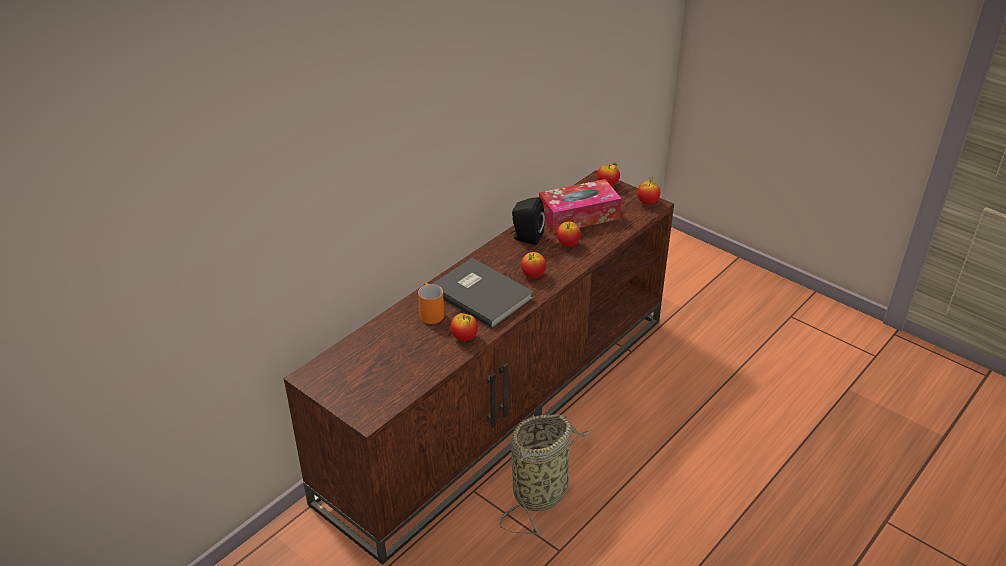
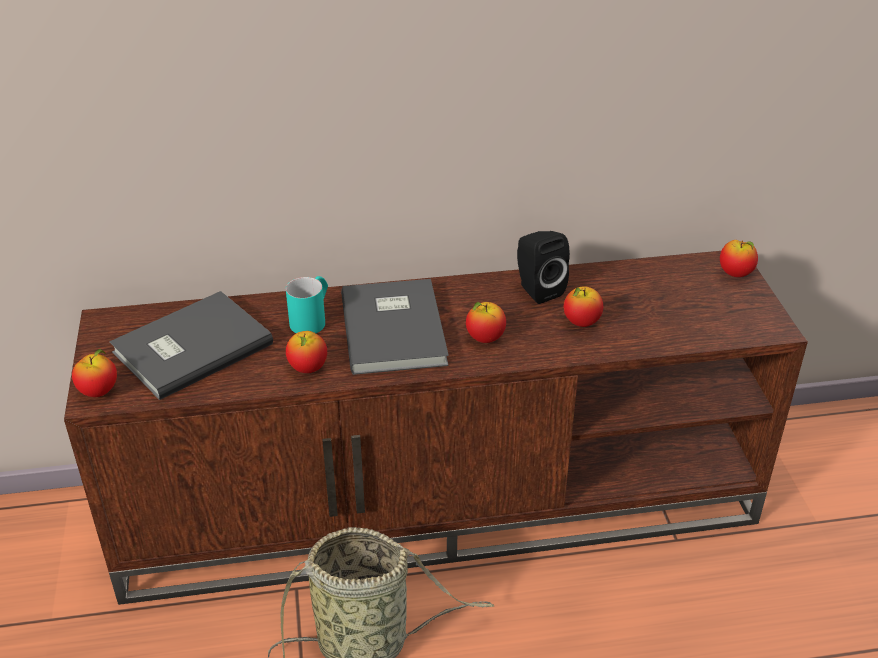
camera: 40 degrees right, 0 degrees up
orange mug [418,283,444,324] -> turquoise mug [286,276,328,333]
tissue box [539,179,621,233] -> none
apple [637,177,660,204] -> apple moved to [72,349,117,397]
none -> grey book [110,291,273,400]

